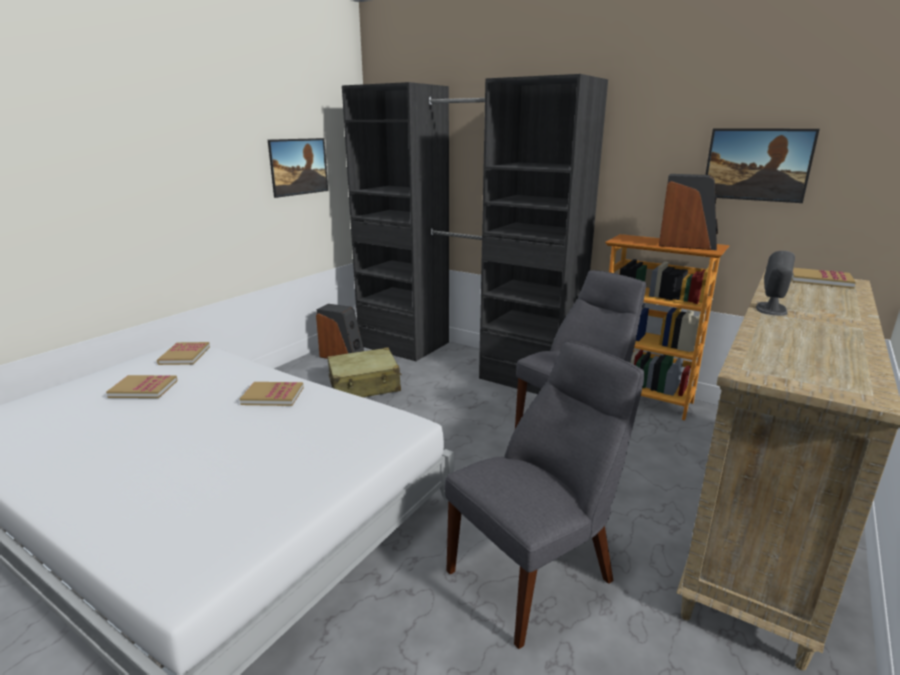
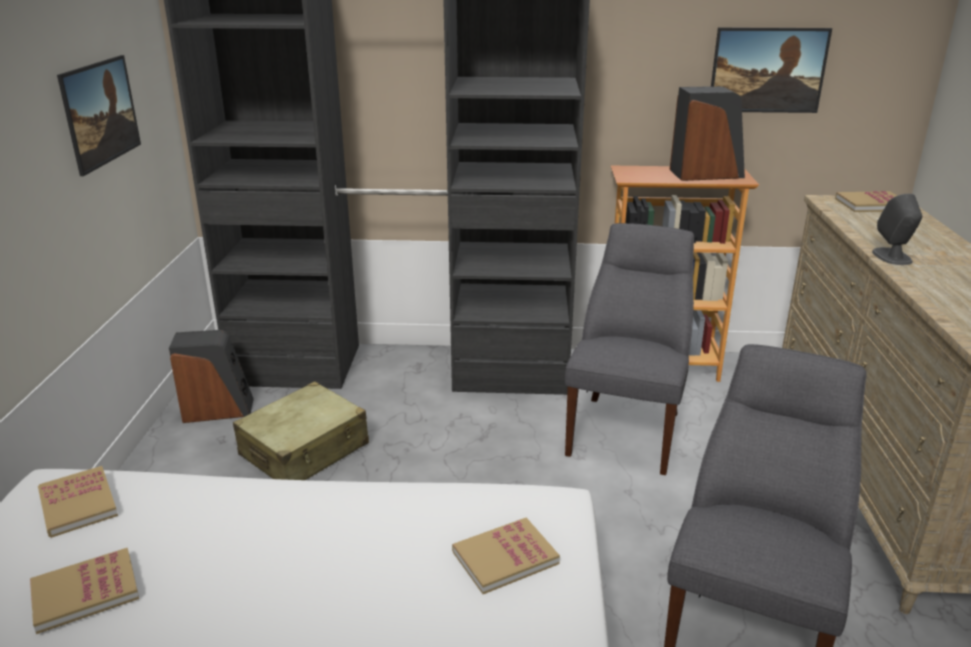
camera: 30 degrees left, 5 degrees up
book [240,382,303,406] -> book moved to [452,517,560,594]

